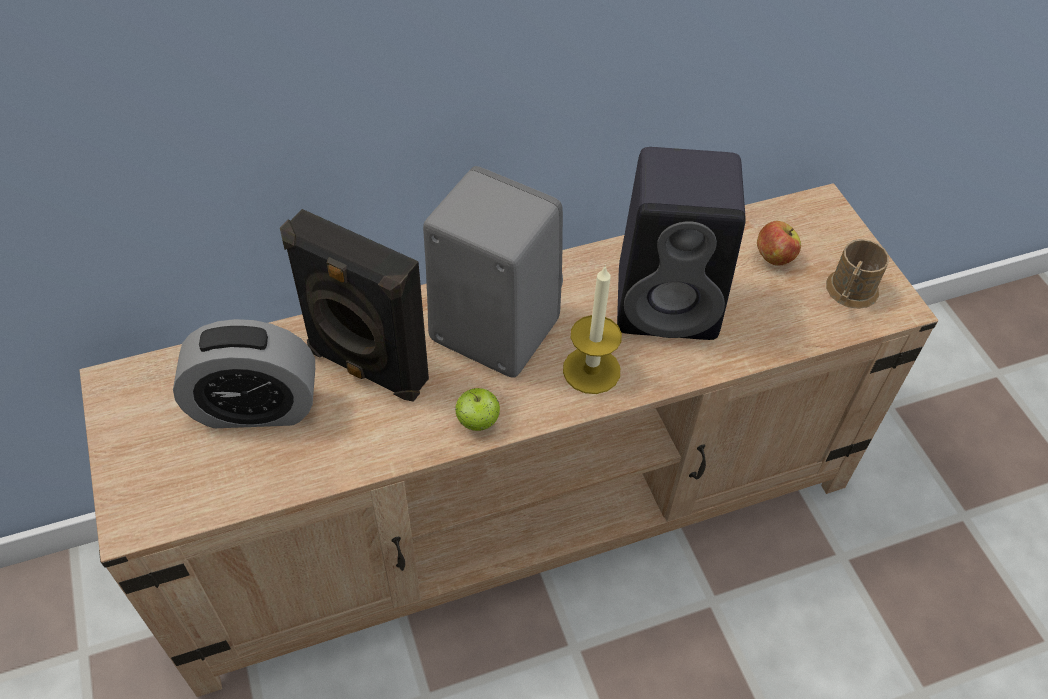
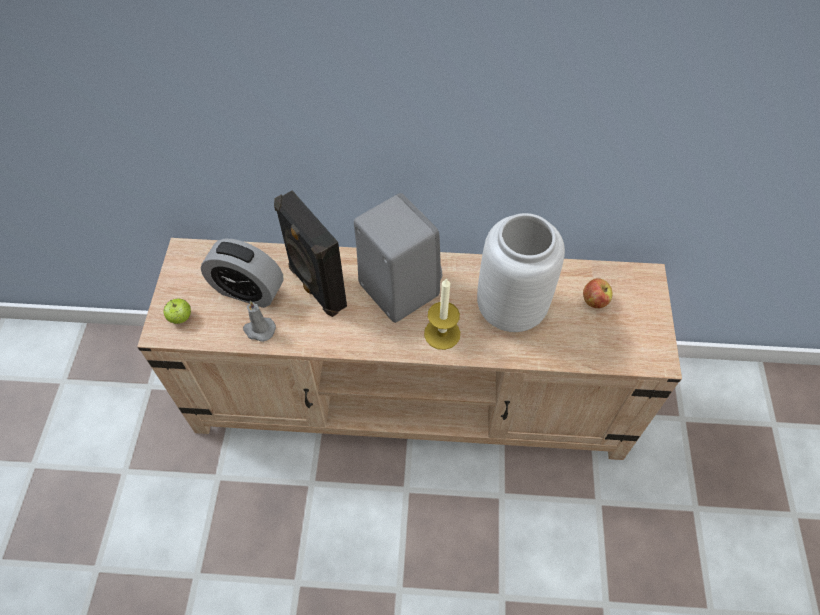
camera: 25 degrees right, 5 degrees up
apple [455,388,500,431] -> apple moved to [163,299,191,324]
black speaker [617,147,745,340] -> grey vase [477,213,565,332]
brown mug [826,239,889,309] -> none
none -> grey candle [243,301,276,342]

